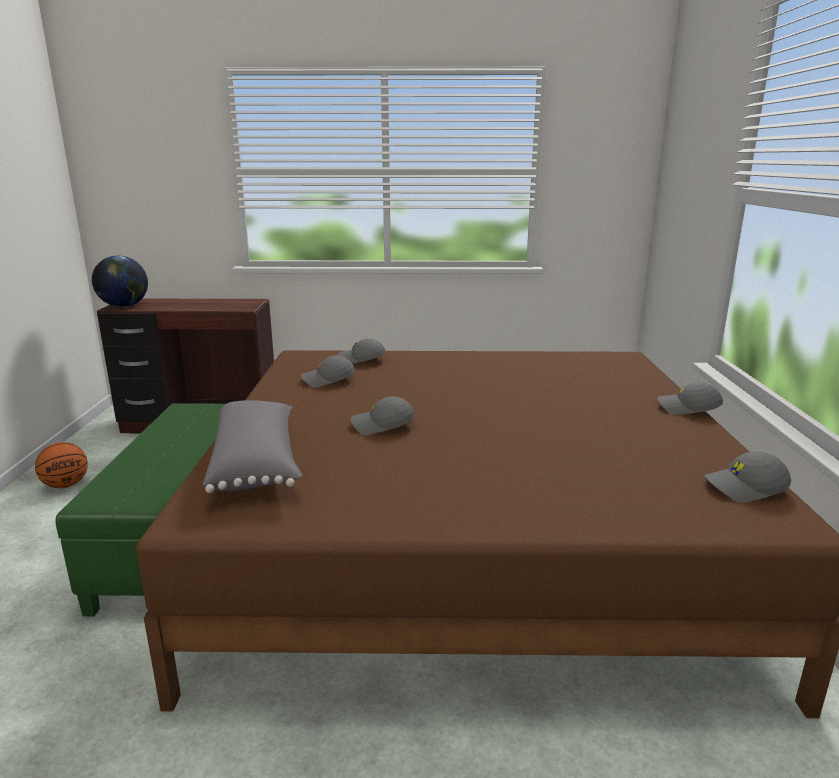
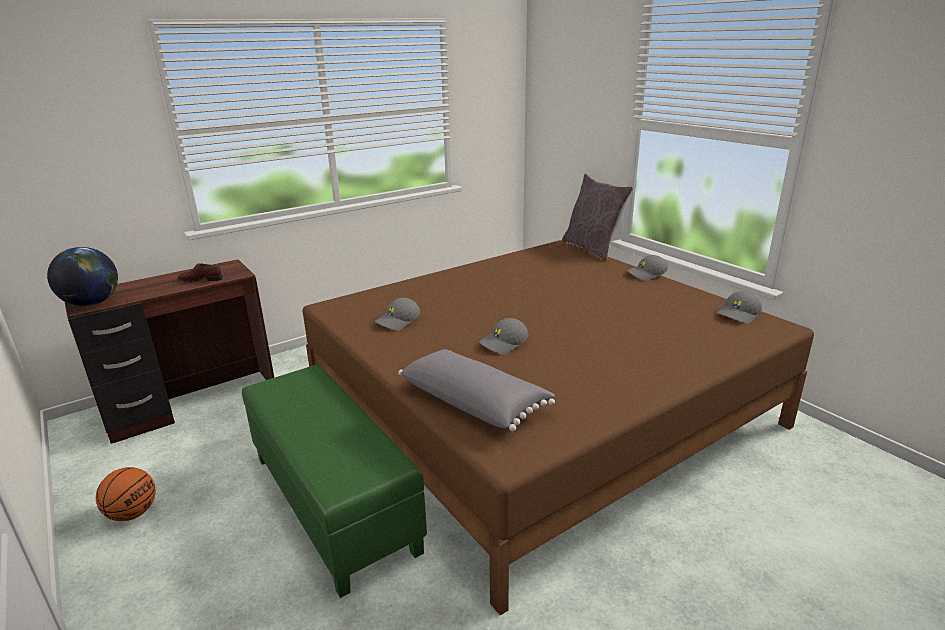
camera: 35 degrees left, 5 degrees up
grey cap [338,338,386,363] -> none
none -> brown shoe [178,263,223,282]
none -> grey pillow [562,173,633,261]

